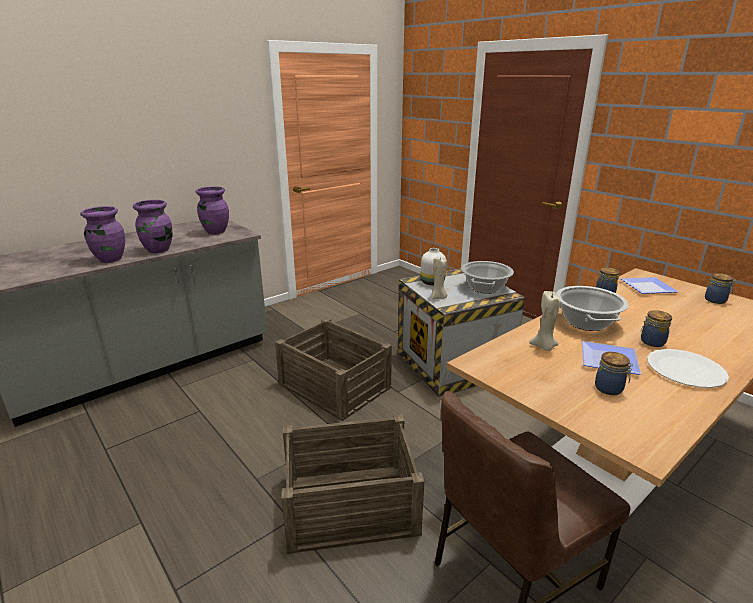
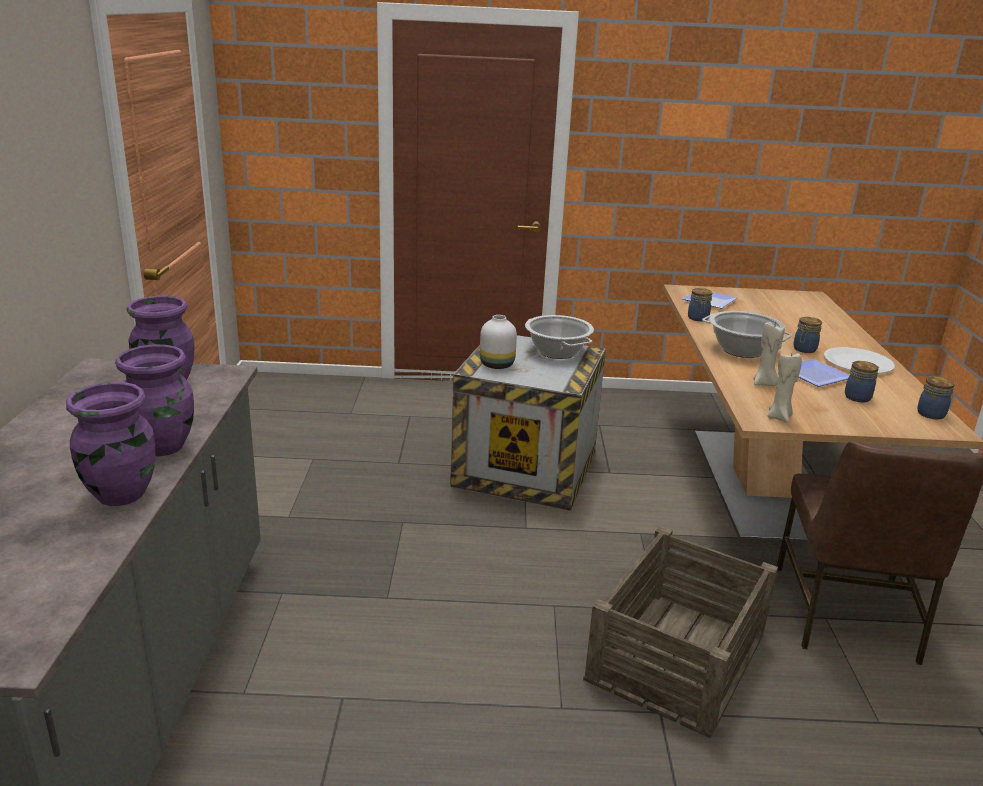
camera: 50 degrees left, 0 degrees up
crate [275,318,392,421] -> none
beige candle [431,256,447,299] -> beige candle moved to [768,350,802,423]
jar [705,273,736,304] -> jar moved to [917,376,955,420]

